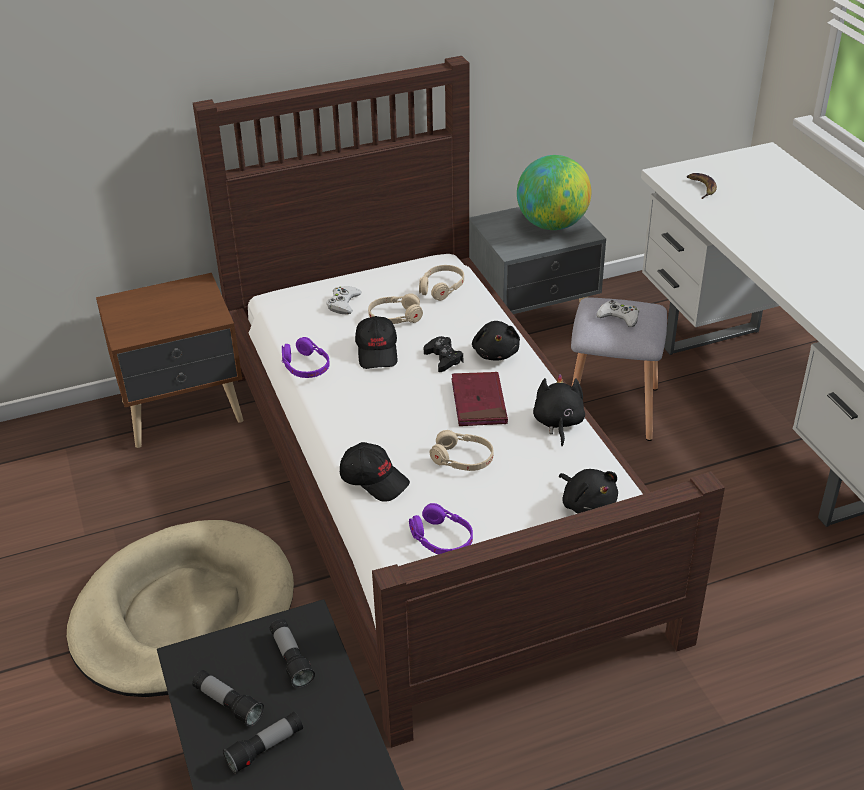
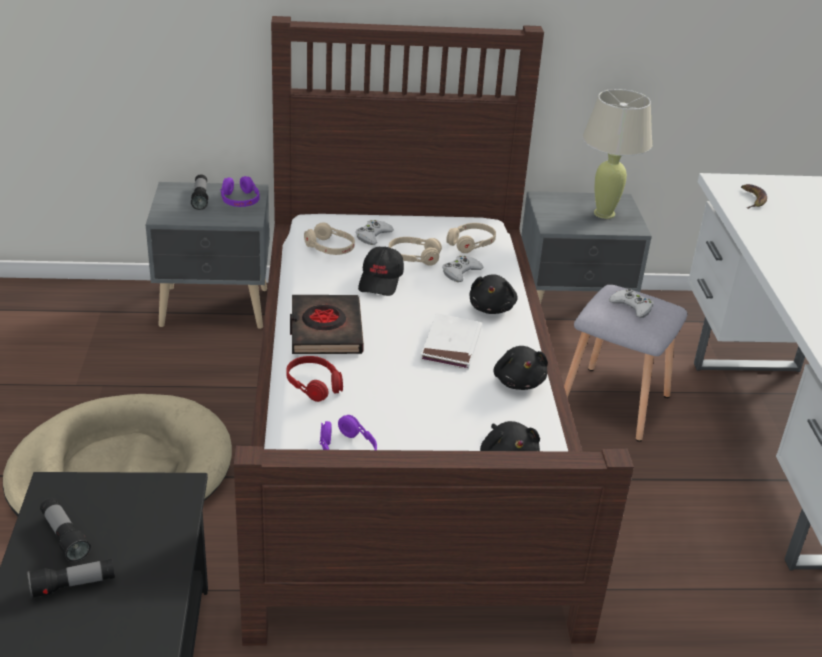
camera: 15 degrees right, 5 degrees down
brown nightstand [96,273,243,448] -> grey nightstand [146,182,270,329]
flashlight [270,619,315,688] -> flashlight moved to [191,174,208,210]
purple headphones [282,337,330,378] -> purple headphones moved to [220,176,259,207]
black cap [340,442,410,502] -> red headphones [286,356,343,402]
black game controller [424,336,463,372] -> none
beige headphones [430,430,493,471] -> beige headphones moved to [304,222,355,255]
red book [452,372,508,426] -> white book [420,313,482,370]
globe [517,155,591,230] -> beige table lamp [582,89,652,219]
black plush toy [533,374,585,447] -> black plush toy turned 150 degrees clockwise [494,346,548,390]
none -> black book [290,295,364,354]
none -> white game controller [442,256,484,282]

